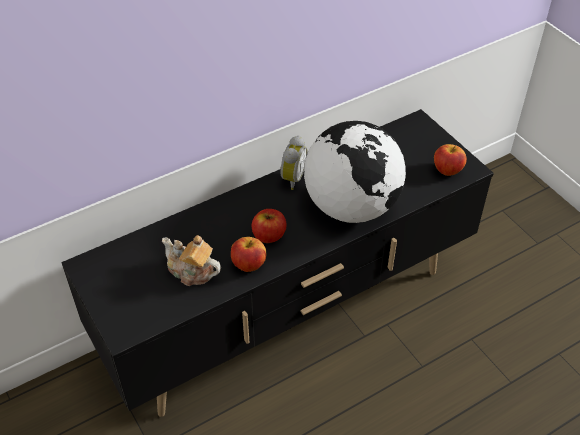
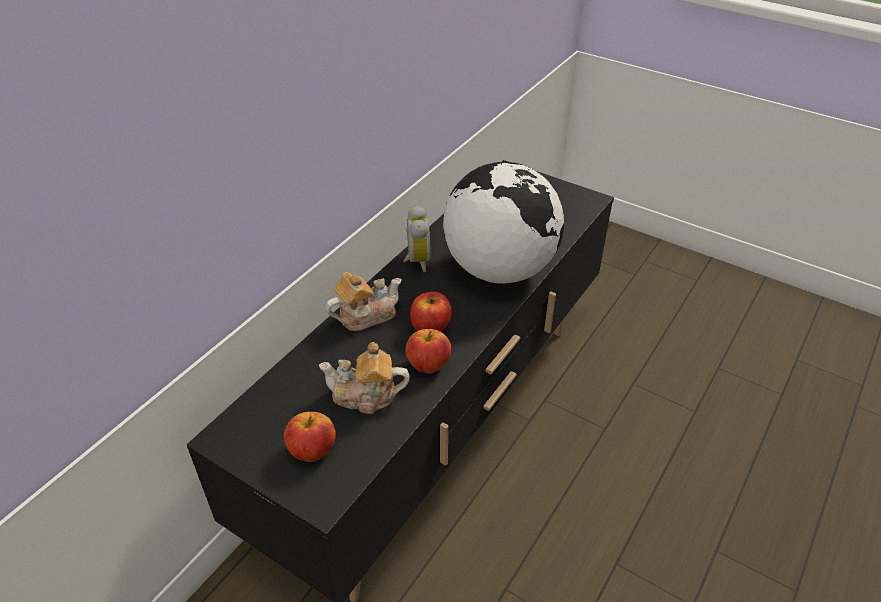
camera: 25 degrees left, 5 degrees down
apple [434,144,467,176] -> apple moved to [284,412,336,462]
none -> teapot [325,272,402,331]

